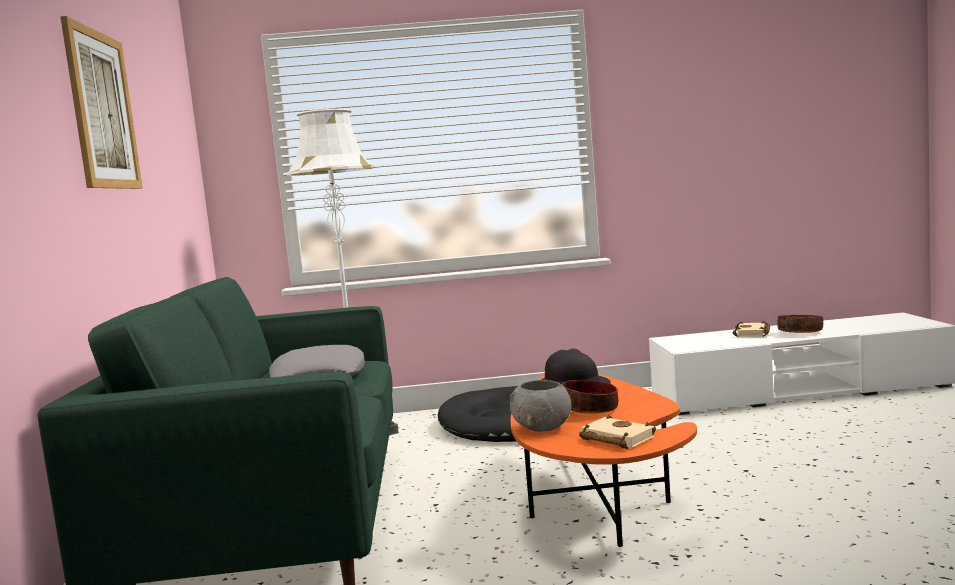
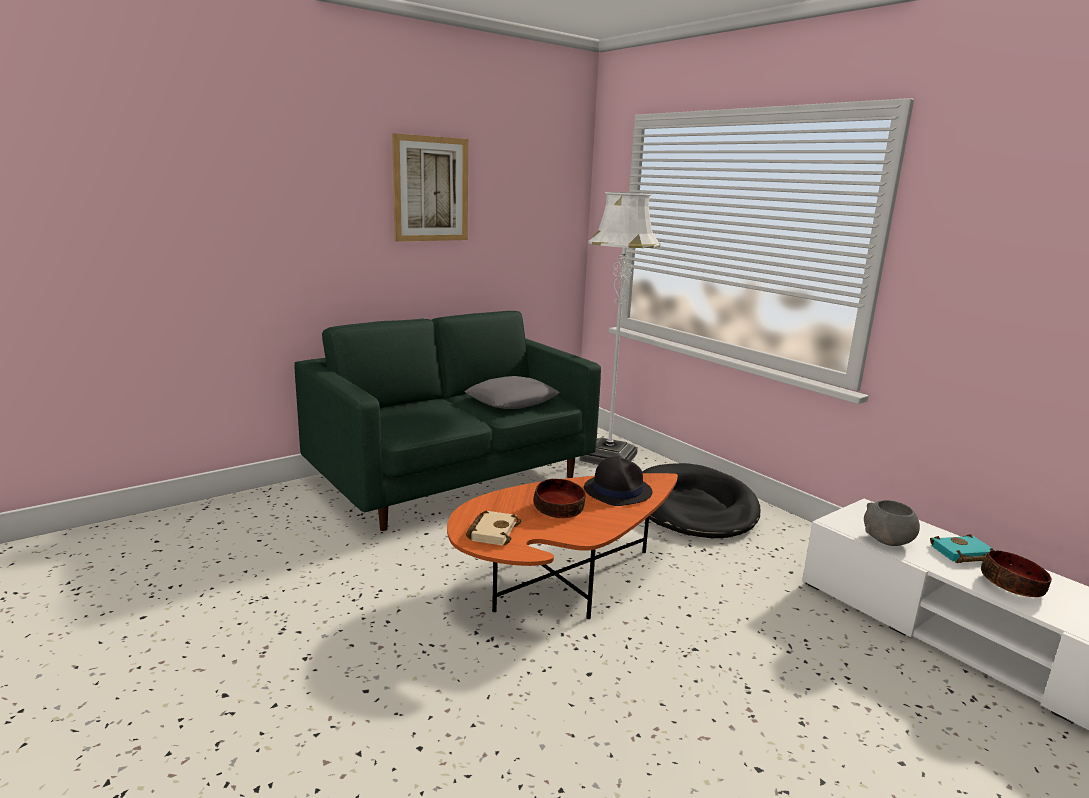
camera: 55 degrees right, 10 degrees up
grey bowl [510,380,571,431] -> grey bowl moved to [864,500,920,546]
beige book [733,321,770,337] -> turquoise book [930,534,994,563]

